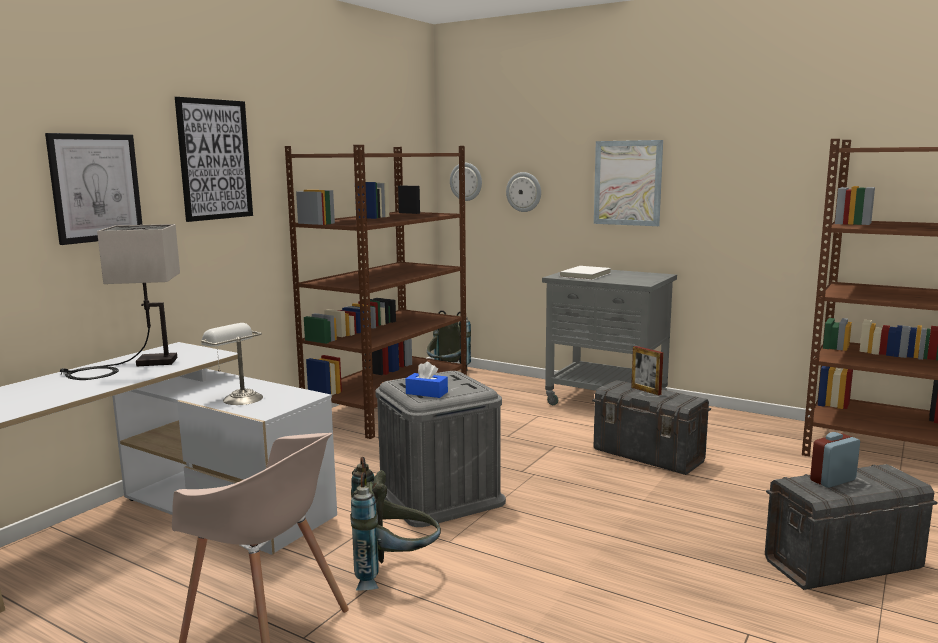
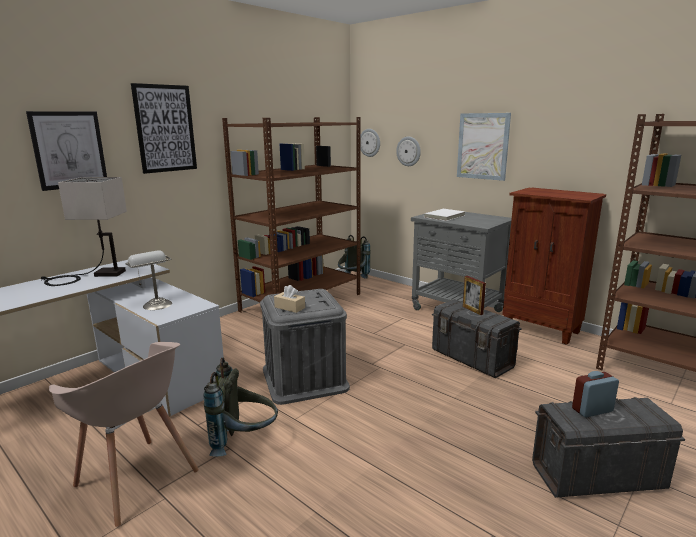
camera: 10 degrees right, 5 degrees up
blue tissue box [405,362,448,398] -> beige tissue box [274,285,305,313]
none -> brown cabinet [502,188,606,345]

